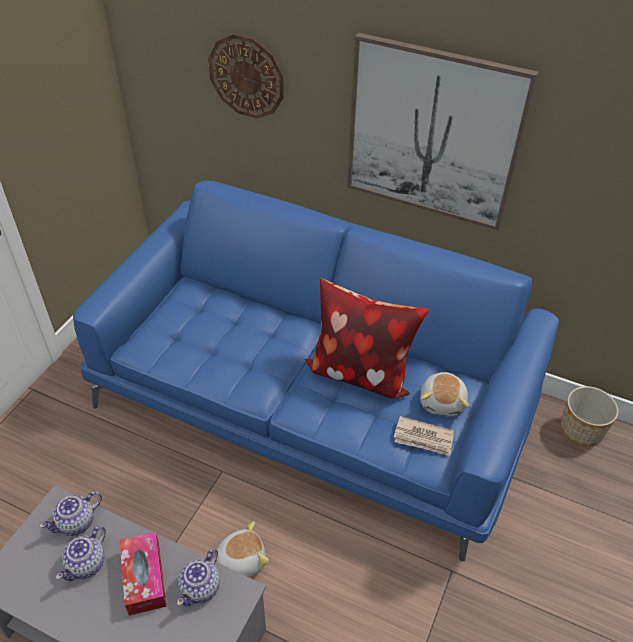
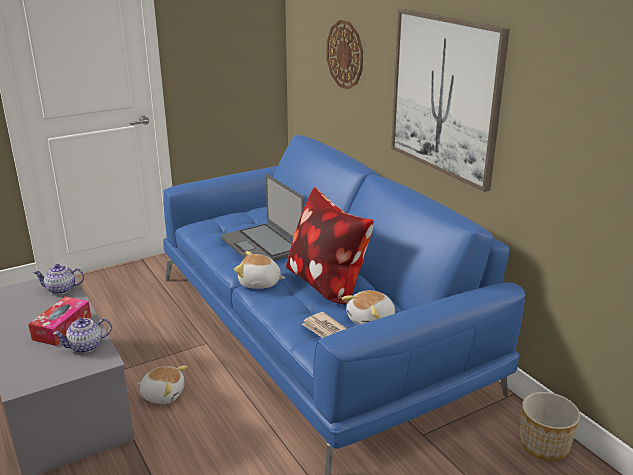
camera: 35 degrees right, 20 degrees down
teapot [56,526,106,581] -> none
none -> laptop [221,174,304,261]
none -> plush toy [234,251,286,289]

